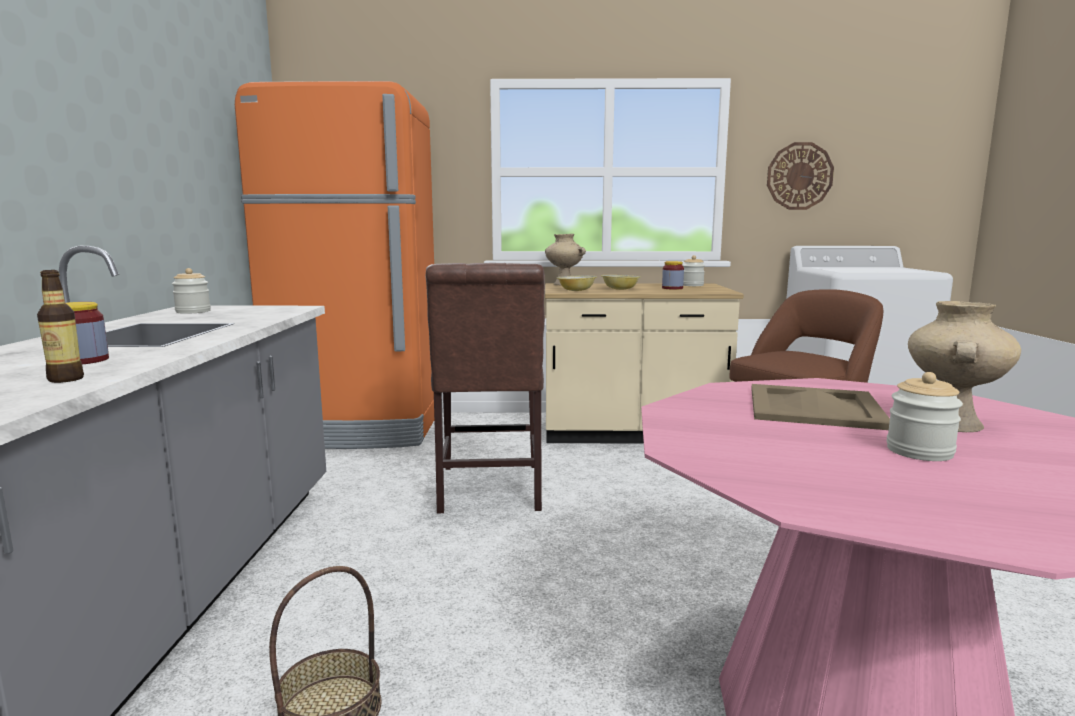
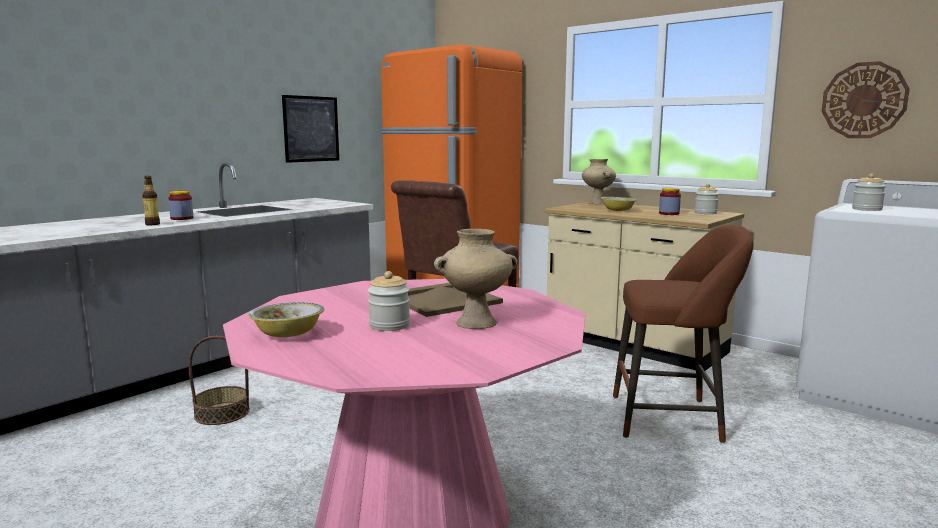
camera: 40 degrees right, 0 degrees up
jar [172,268,211,314] -> jar moved to [852,173,886,211]
bowl [557,275,597,291] -> bowl moved to [248,302,324,337]
none -> picture [282,95,339,163]

